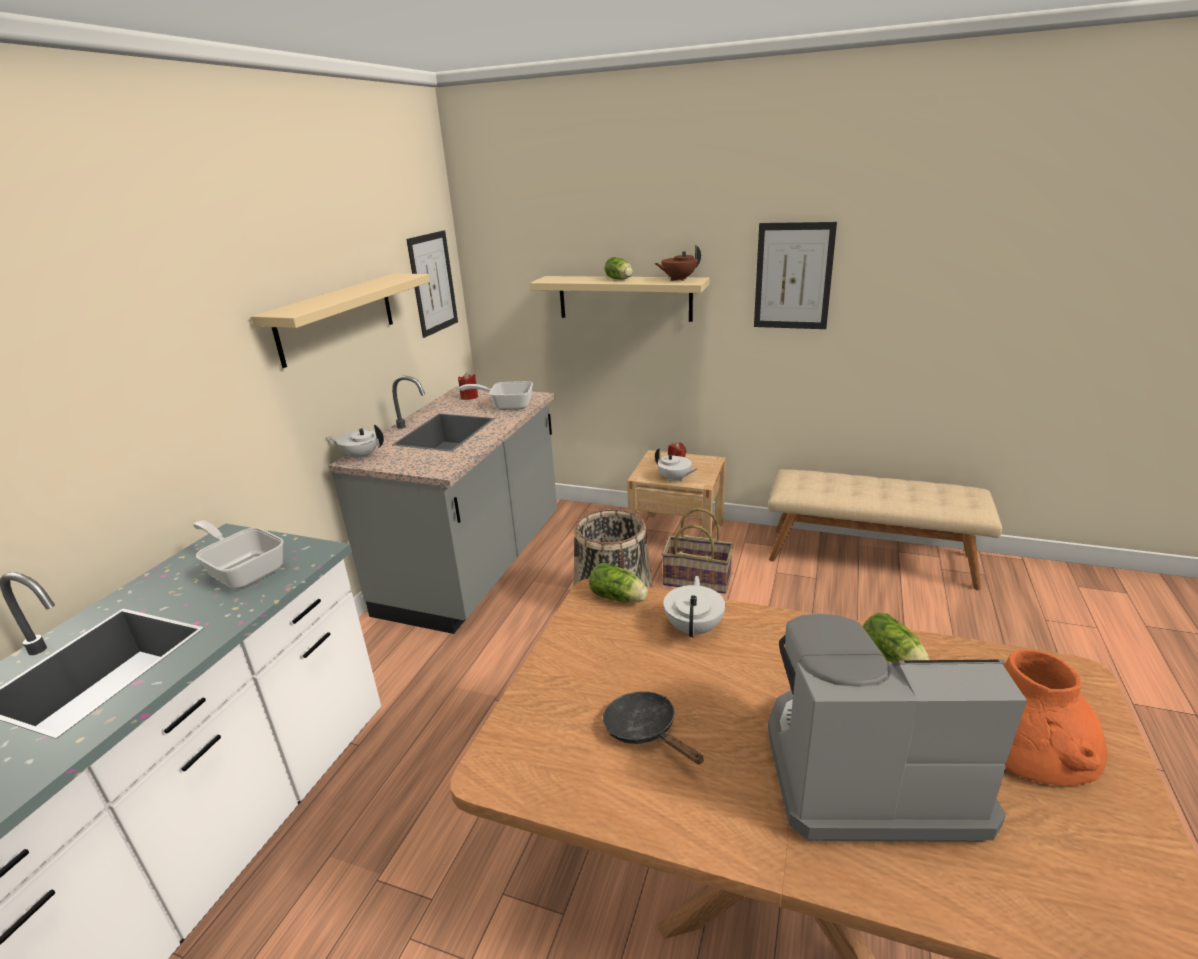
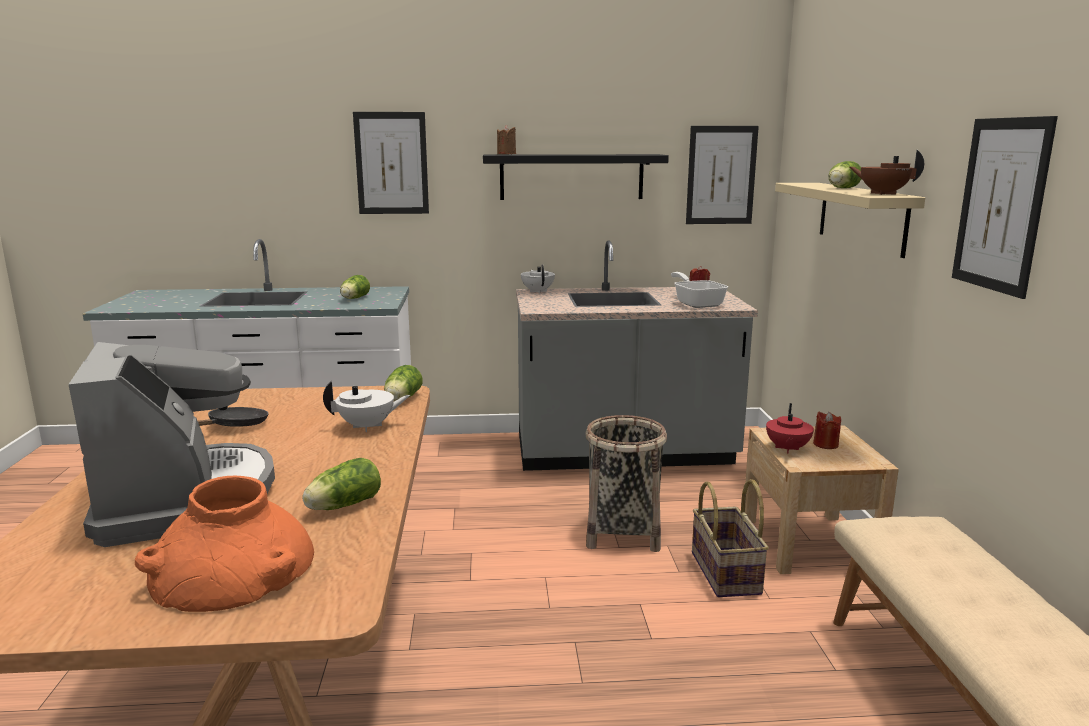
camera: 65 degrees right, 10 degrees down
frying pan [193,520,283,589] -> lettuce [340,275,370,299]
beige shelf [251,274,430,368] -> black shelf [483,154,669,200]
white teapot [655,448,697,482] -> red teapot [766,403,814,453]
none -> picture [353,112,429,214]
none -> brown candle [497,125,516,154]

